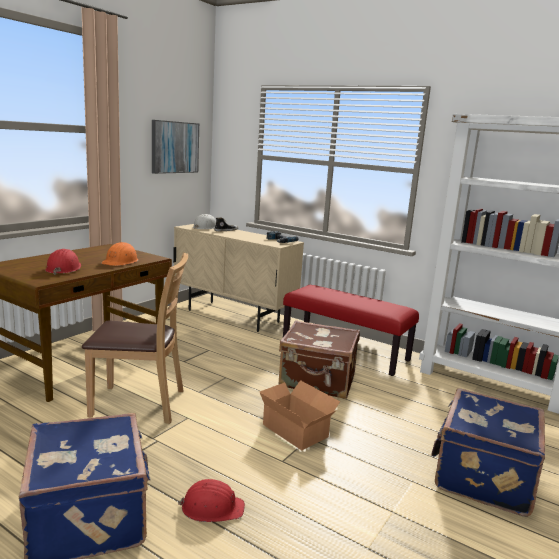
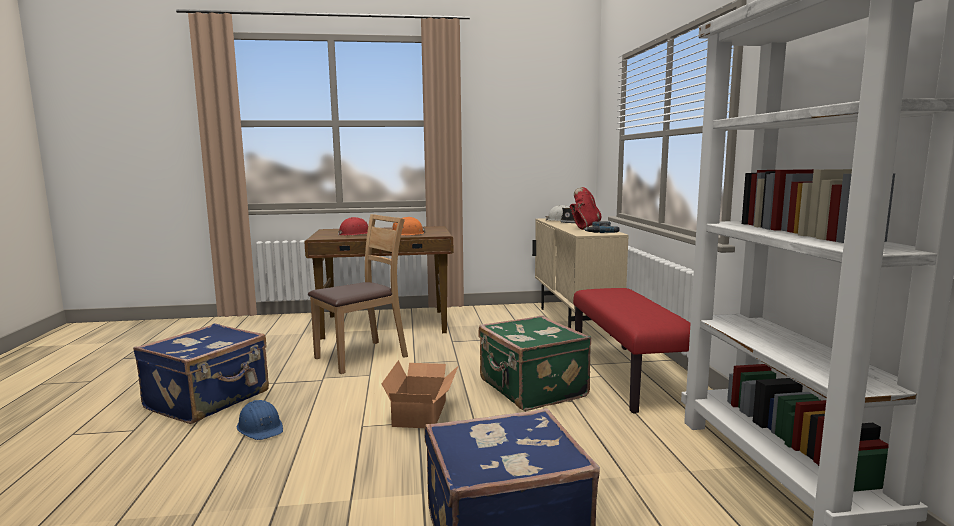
camera: 50 degrees right, 5 degrees down
brown chair [82,252,188,424] -> brown chair turned 90 degrees counterclockwise [308,214,408,374]
picture [152,120,199,174] -> none
red hard hat [178,479,245,522] -> blue hard hat [237,400,283,440]
brown suitcase [278,320,360,399] -> green suitcase [479,316,591,411]
none -> red boot [570,187,601,230]

